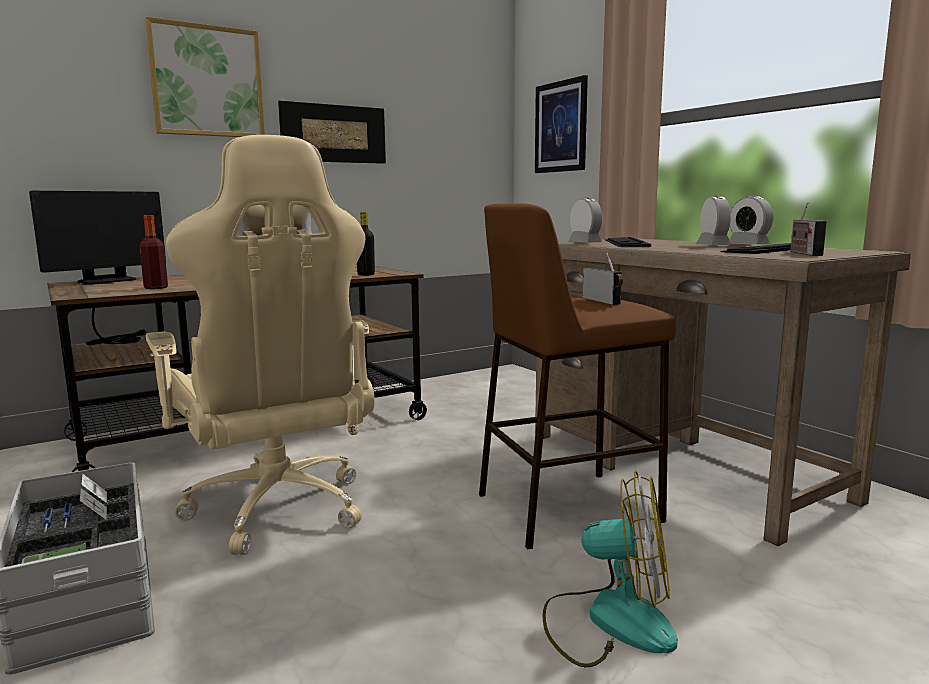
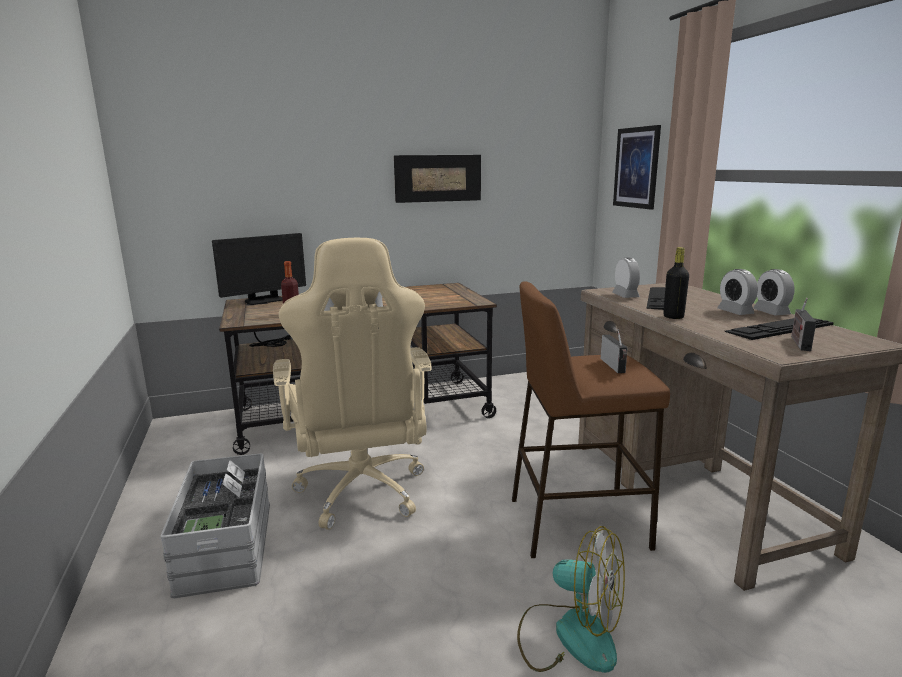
camera: 15 degrees right, 5 degrees up
picture [145,17,265,137] -> none
black bottle [357,212,375,276] -> black bottle moved to [663,247,689,319]
alarm clock [697,196,731,245] -> alarm clock turned 150 degrees clockwise [717,269,758,315]

